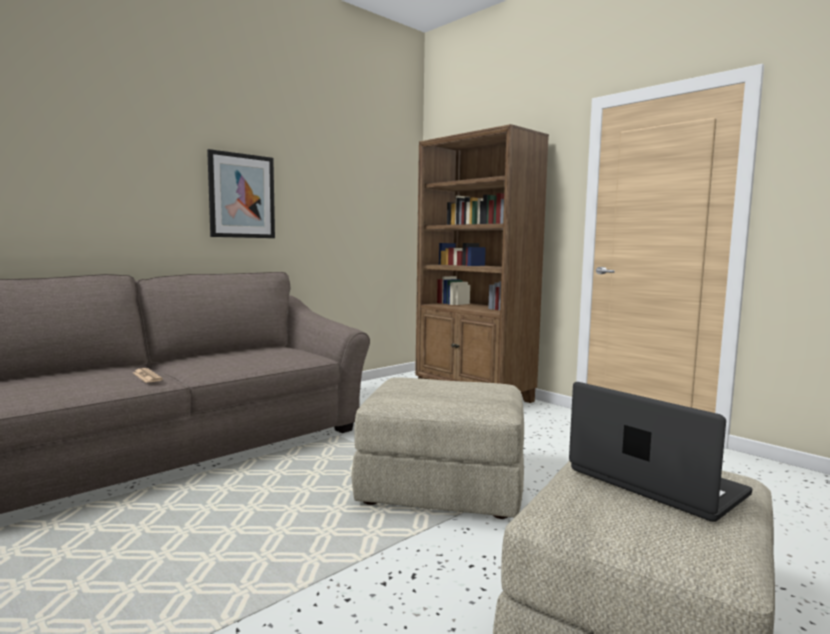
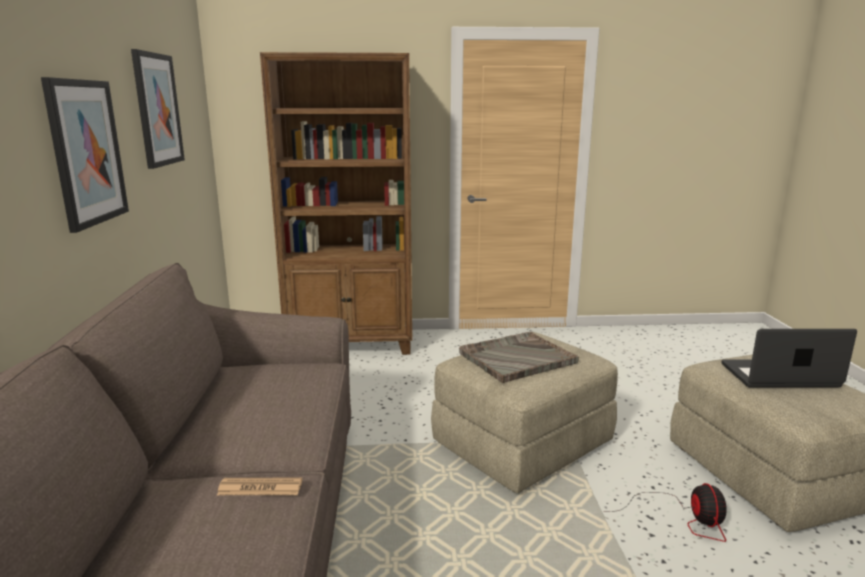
camera: 50 degrees left, 10 degrees up
none -> picture [131,49,185,169]
none -> grey tray [459,332,579,383]
none -> fan [605,483,727,542]

